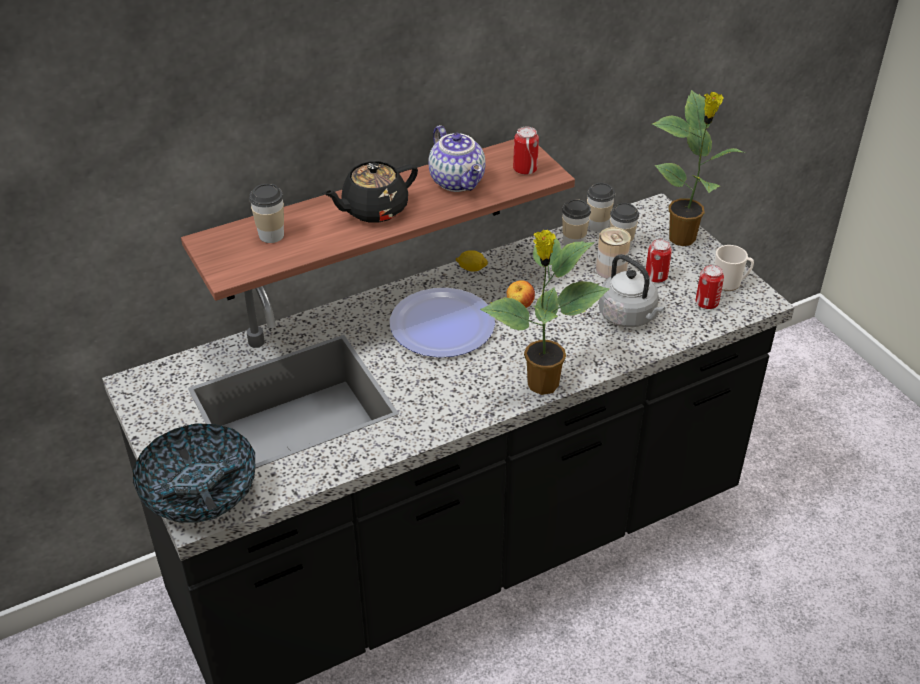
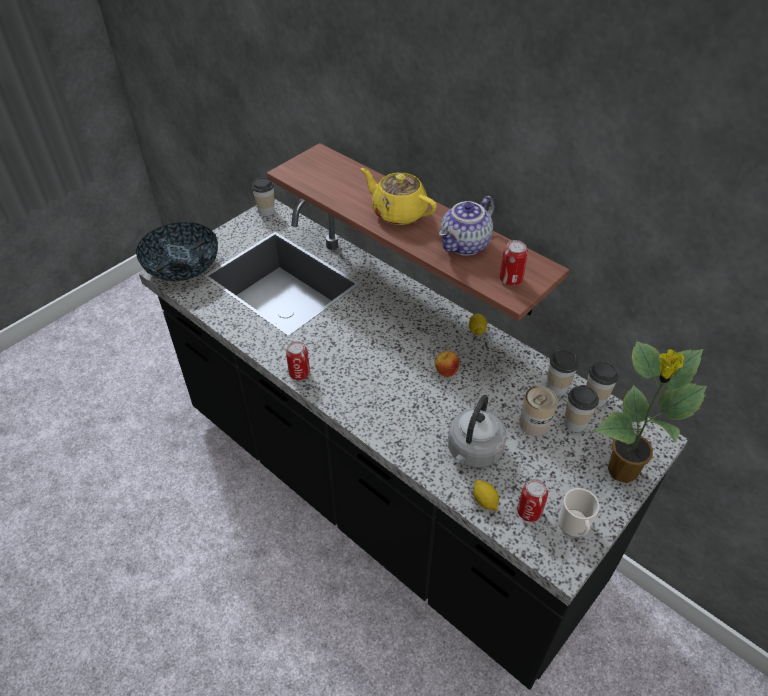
camera: 70 degrees right, 5 degrees up
cup [249,184,284,243] -> cup moved to [252,177,275,216]
black teapot [322,161,418,223] -> yellow teapot [361,168,437,225]
plate [390,288,495,357] -> none
potted plant [480,230,609,395] -> none
can [646,239,672,283] -> can moved to [286,341,310,380]
none -> lemon [473,480,499,511]

